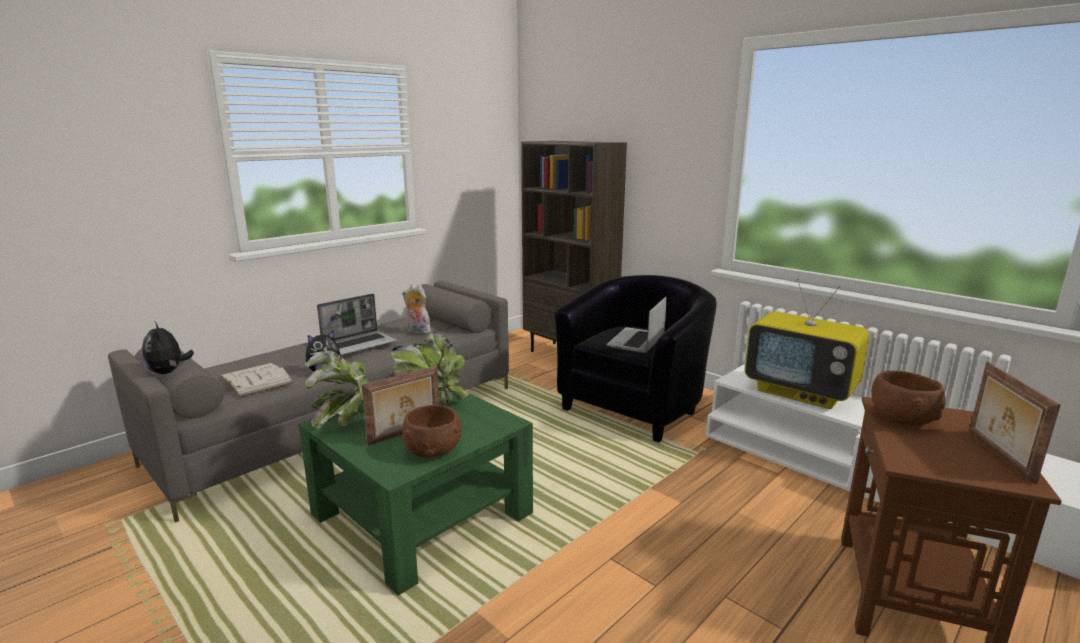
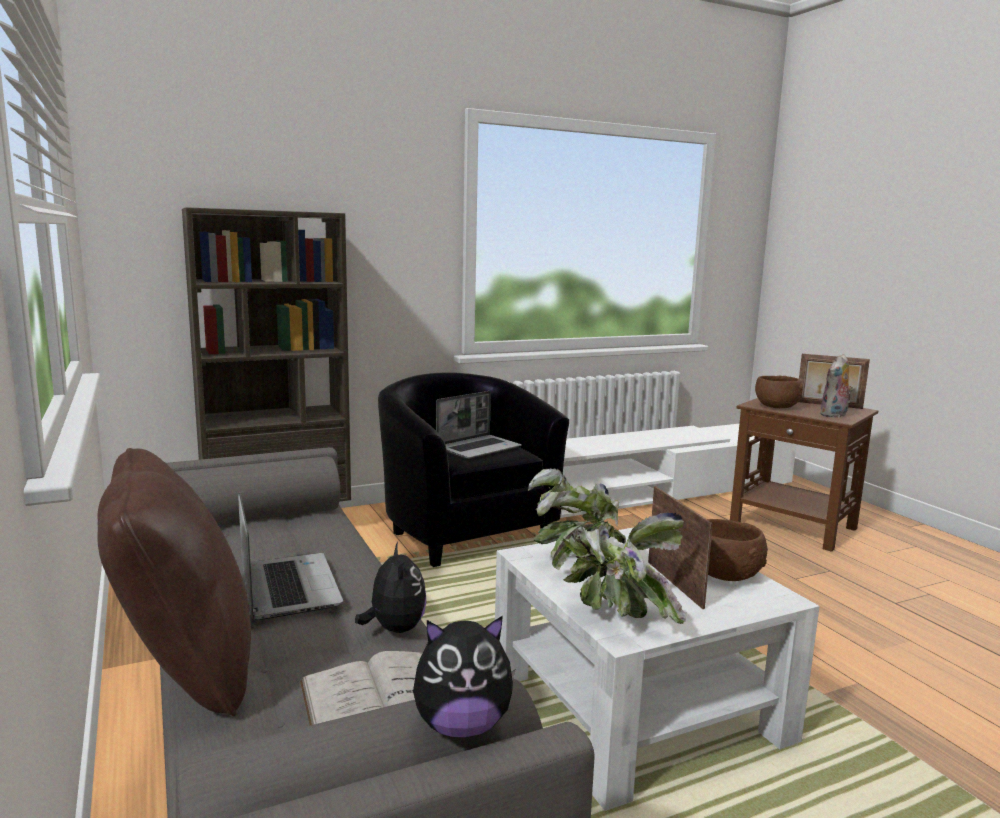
camera: 70 degrees left, 5 degrees down
green coffee table [299,393,533,596] -> white coffee table [495,527,820,811]
plush toy [403,284,434,334] -> plush toy moved to [820,354,854,418]
laptop [606,296,667,353] -> laptop turned 90 degrees counterclockwise [436,391,522,459]
television [745,278,870,409] -> none
none -> brown pillow [97,448,251,716]

